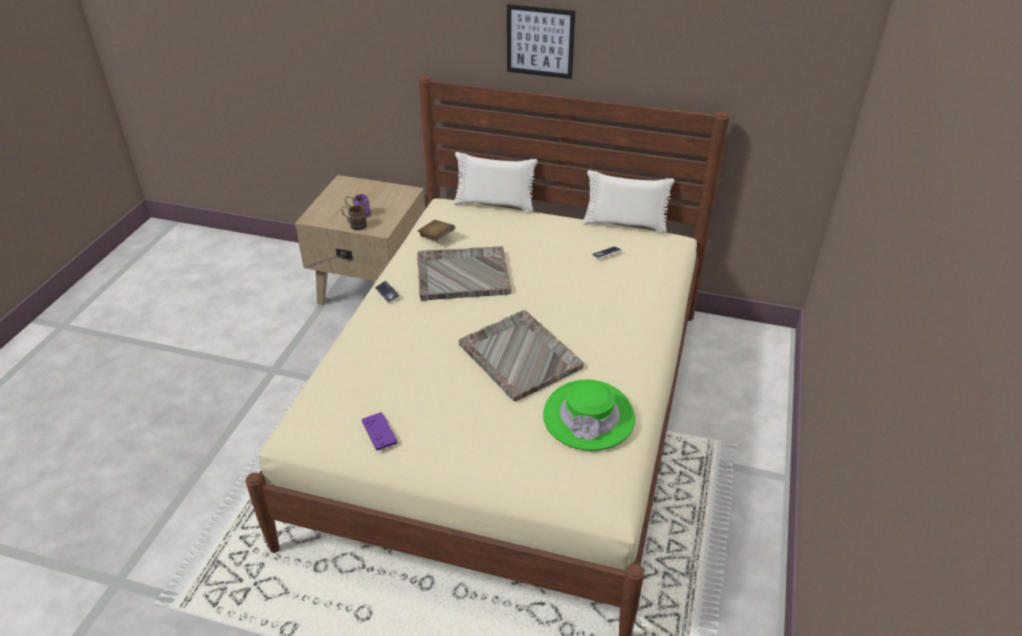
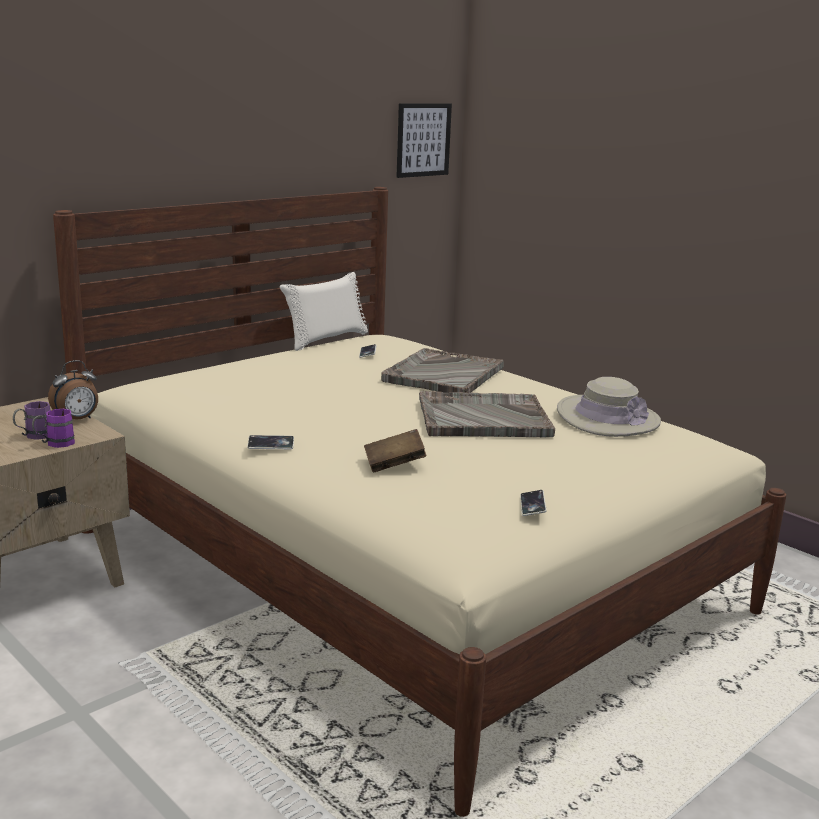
camera: 60 degrees left, 20 degrees down
brown mug [342,205,367,230] -> purple mug [32,409,75,448]
purple game controller [362,412,398,450] -> phone [520,490,546,516]
grey tray [417,246,511,301] -> grey tray moved to [381,348,504,393]
brown book [418,220,455,242] -> brown book moved to [364,429,427,472]
white pillow [453,152,538,212] -> none
picture [507,4,575,79] -> picture moved to [396,103,452,178]
green hat [543,379,635,451] -> beige hat [557,377,661,437]
none -> alarm clock [48,360,98,419]

